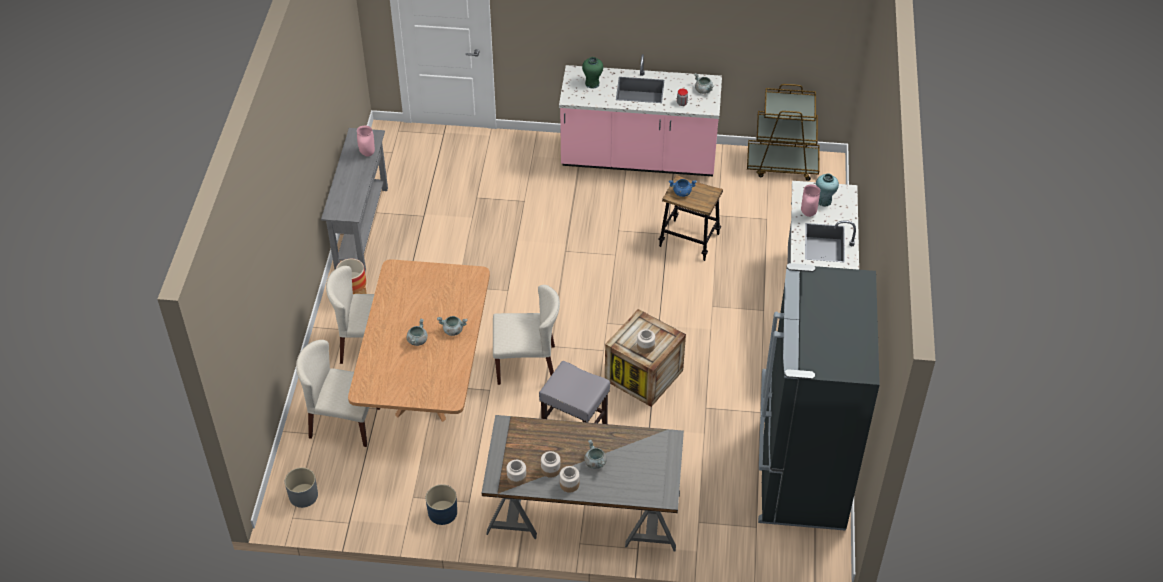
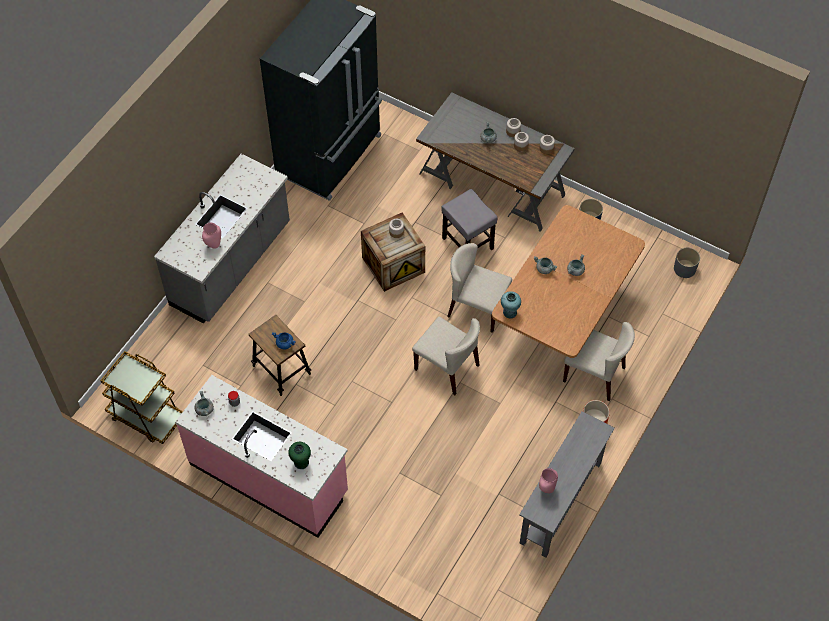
camera: 155 degrees left, 10 degrees up
beige chair [296,340,380,447] -> beige chair moved to [412,317,480,395]
turquoise vase [816,174,839,206] -> turquoise vase moved to [501,291,521,319]

